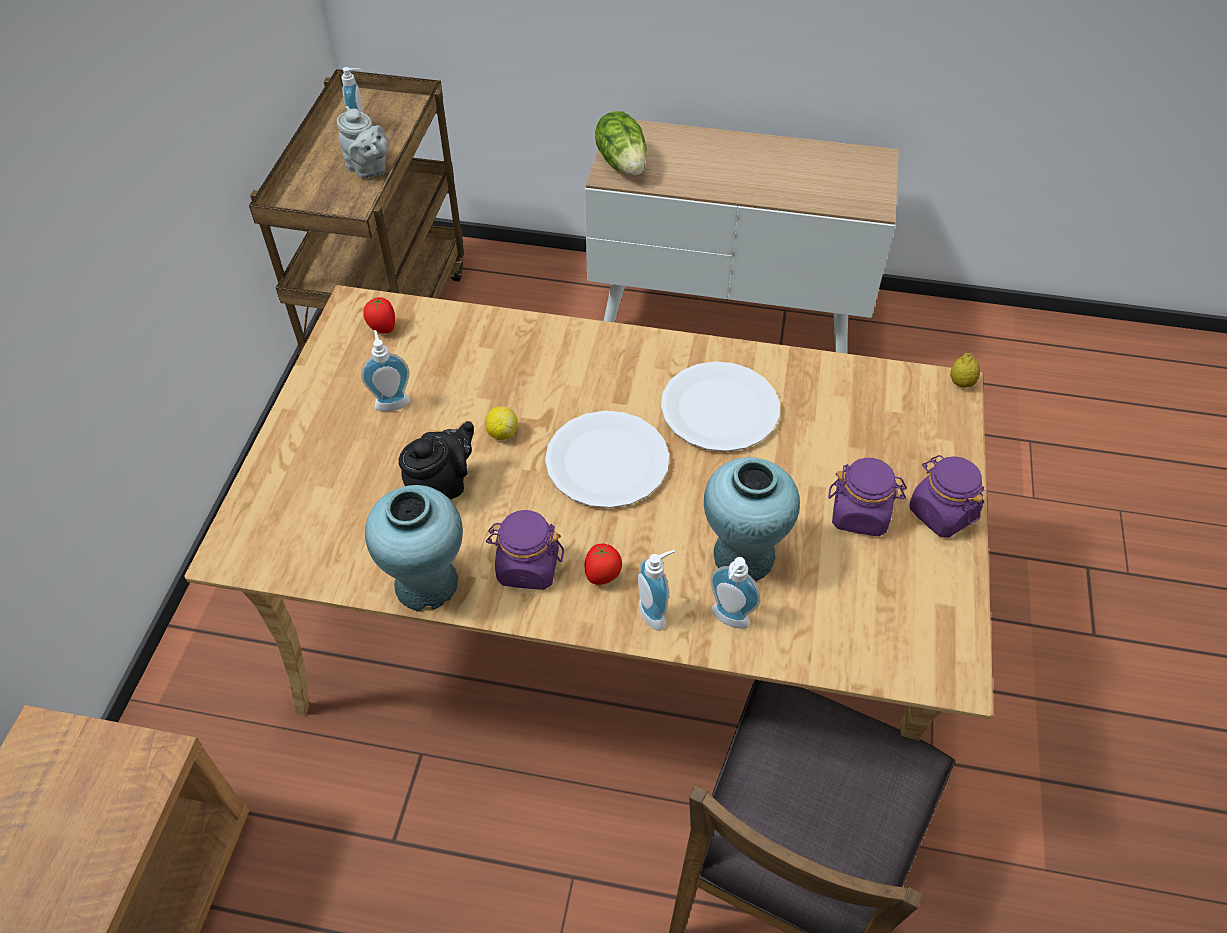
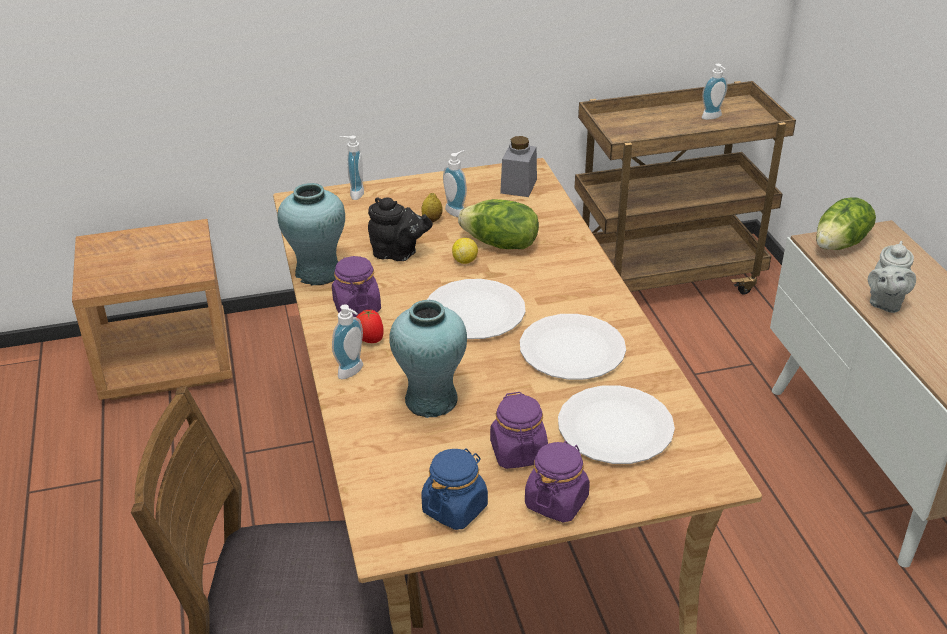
camera: 65 degrees right, 15 degrees down
grey teapot [337,106,388,179] -> grey teapot moved to [868,241,916,313]
tomato [363,297,395,333] -> grey jar [500,136,537,197]
soap dispenser [710,557,760,629] -> soap dispenser moved to [339,136,364,200]
lemon [950,353,980,387] -> lemon moved to [421,193,442,223]
none -> blue jar [421,448,488,530]
none -> lettuce [458,199,539,249]
none -> white plate [558,385,675,464]

